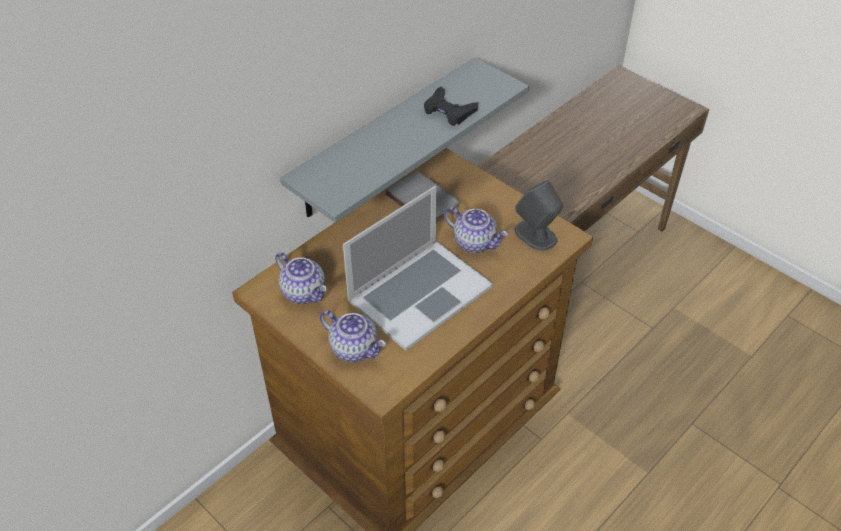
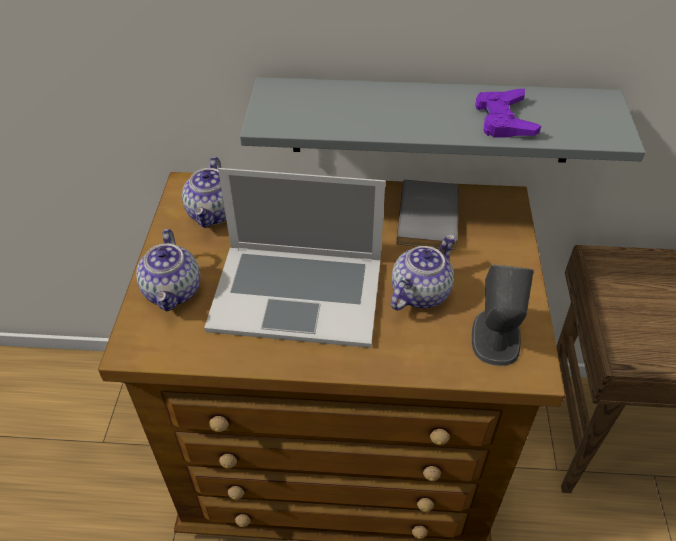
camera: 50 degrees right, 0 degrees up
black game controller [424,86,478,126] -> purple game controller [475,89,541,138]
teapot [444,207,508,253] -> teapot turned 135 degrees counterclockwise [391,234,455,310]

